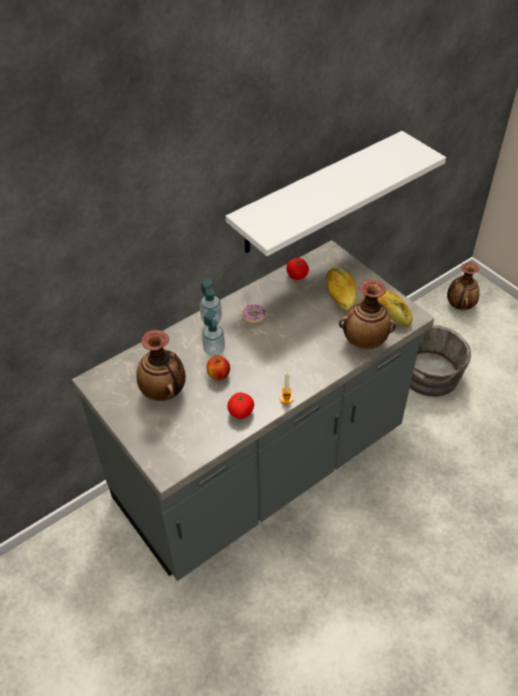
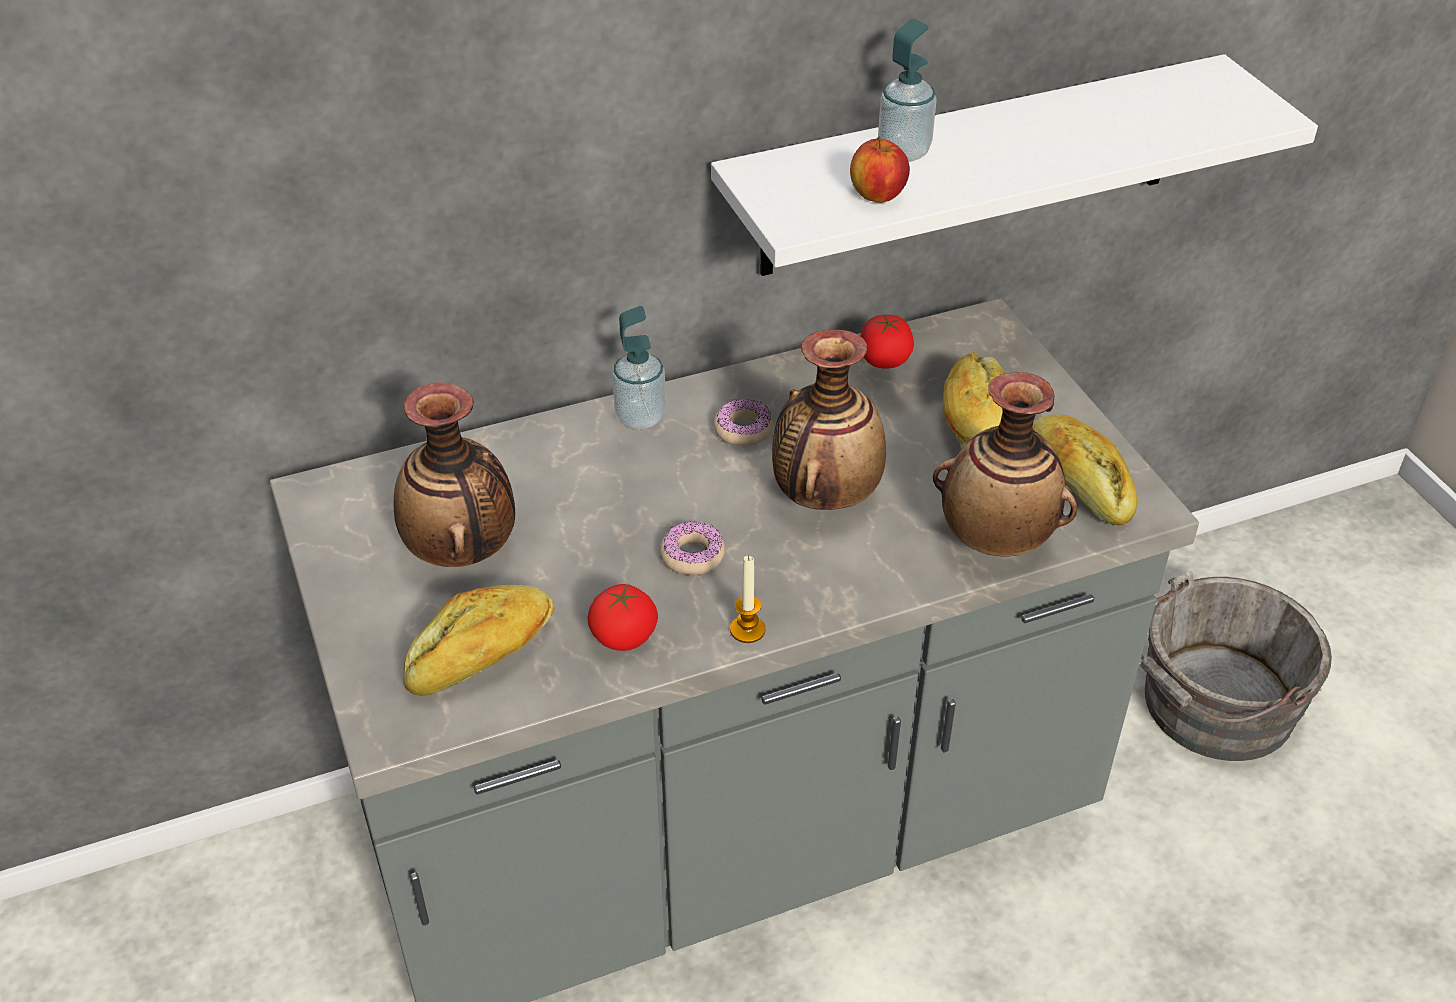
camera: 15 degrees right, 5 degrees down
soap dispenser [202,309,225,357] -> soap dispenser moved to [878,19,937,162]
apple [207,356,230,380] -> apple moved to [850,136,910,203]
vase [447,263,480,310] -> vase moved to [772,329,886,510]
none -> bread [403,585,554,696]
none -> donut [660,522,725,575]

